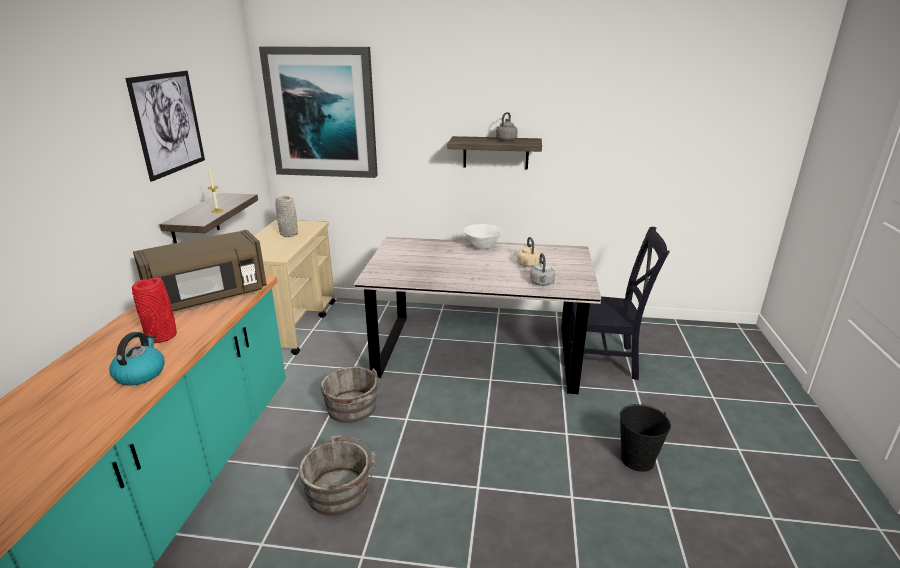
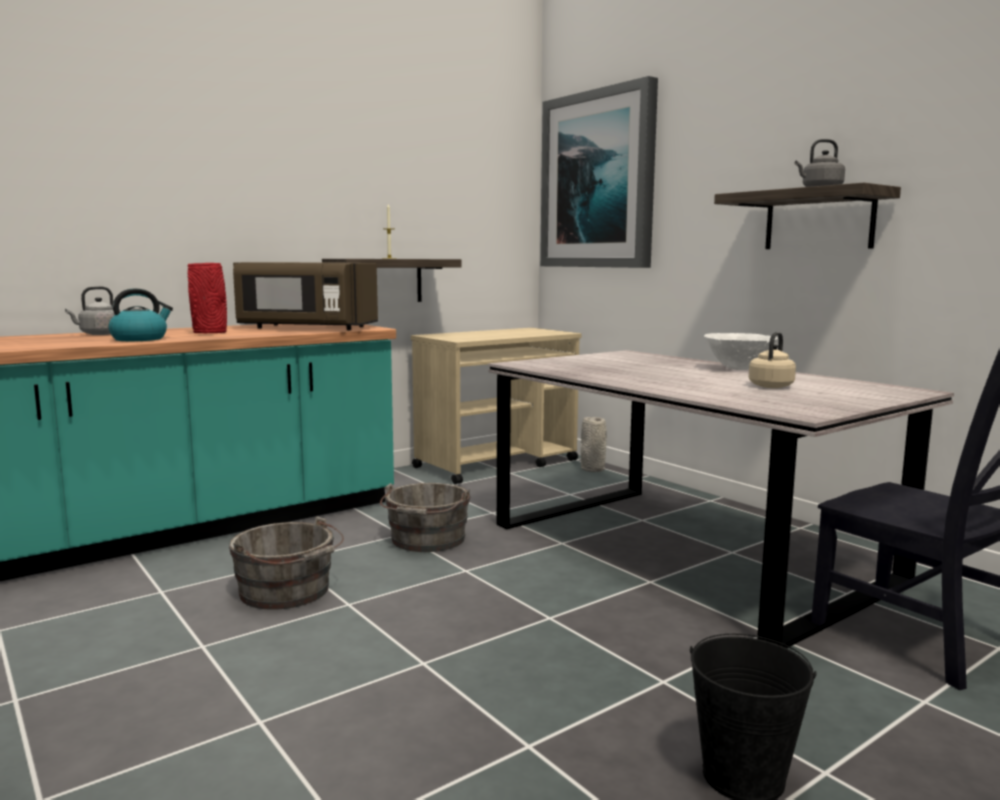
camera: 45 degrees right, 15 degrees down
picture [125,71,205,181] -> none
grey vase [275,196,298,237] -> grey vase moved to [581,417,607,472]
grey kettle [530,253,555,286] -> grey kettle moved to [65,286,115,335]

